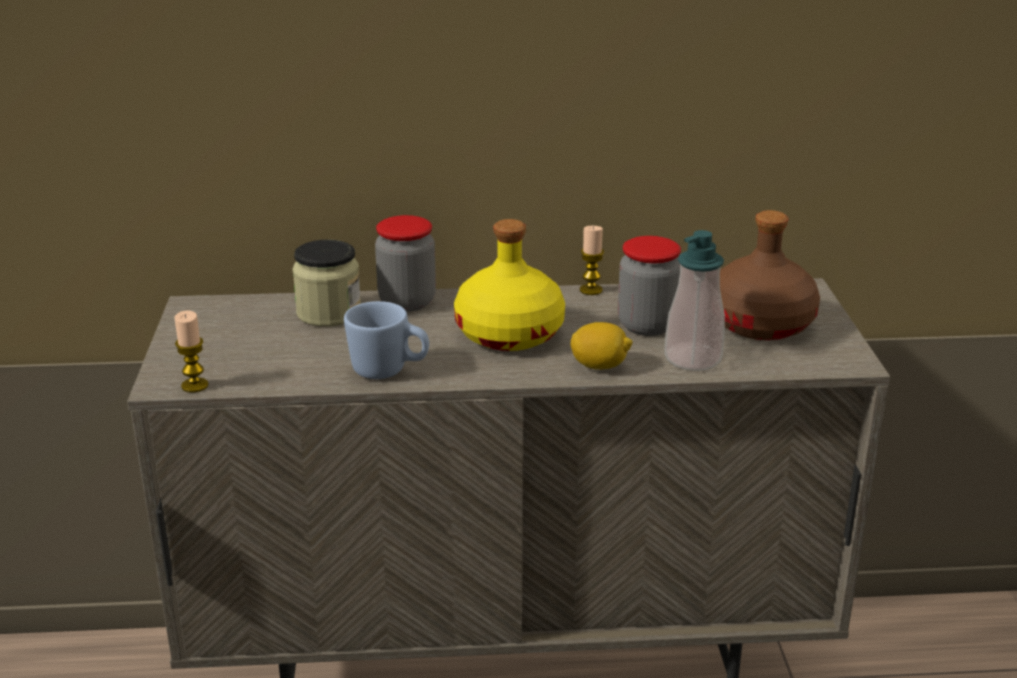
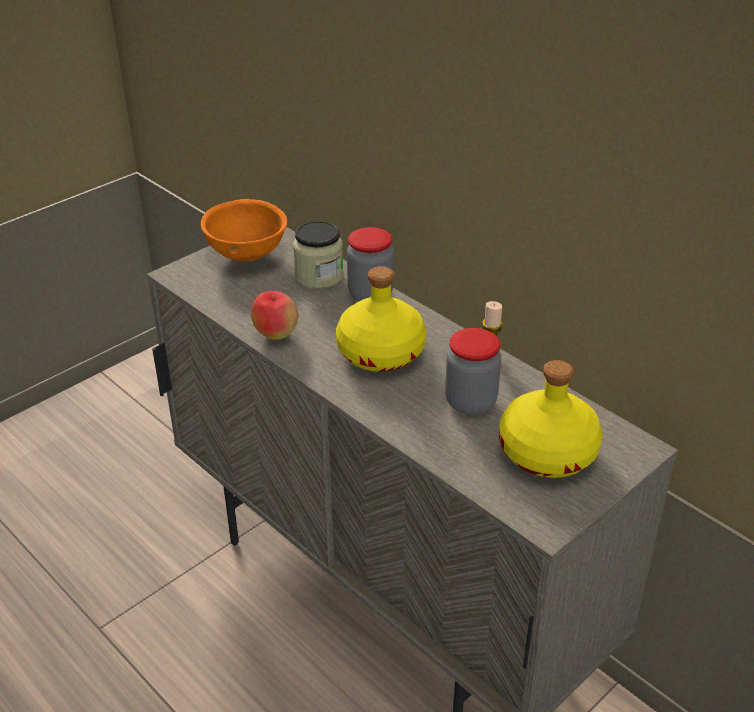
camera: 50 degrees right, 10 degrees up
candle [174,311,209,392] -> none
blue mug [344,301,429,379] -> apple [251,291,298,340]
lemon [570,322,633,370] -> none
soap dispenser [664,230,725,371] -> none
brown bottle [720,210,820,340] -> yellow bottle [499,360,603,478]
none -> orange bowl [201,199,287,262]

